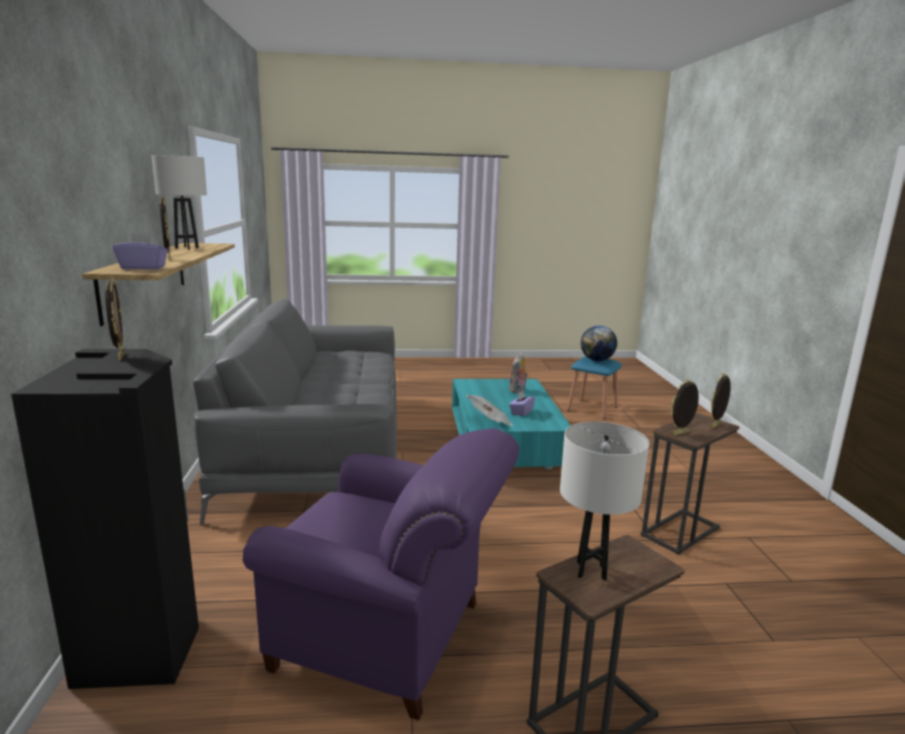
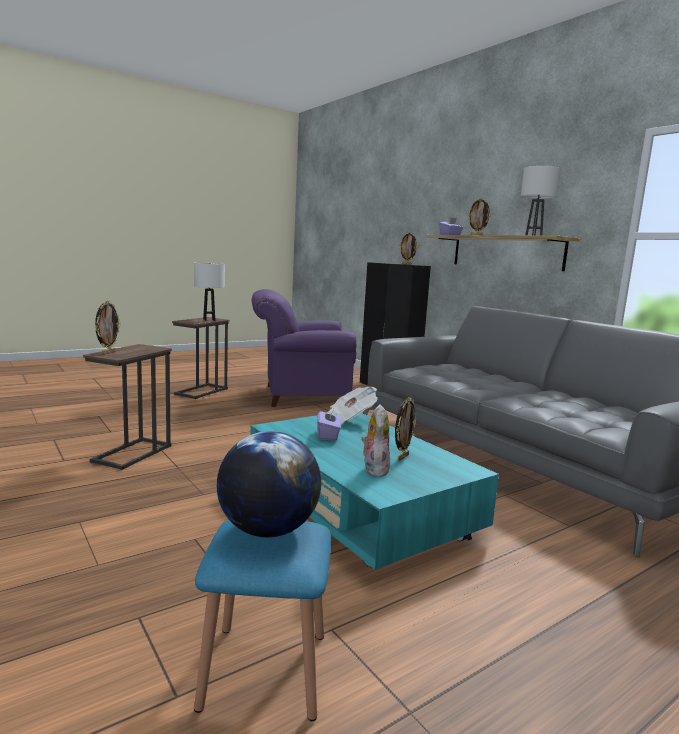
camera: 150 degrees right, 5 degrees down
picture frame [670,379,699,435] -> picture frame moved to [395,397,416,461]

